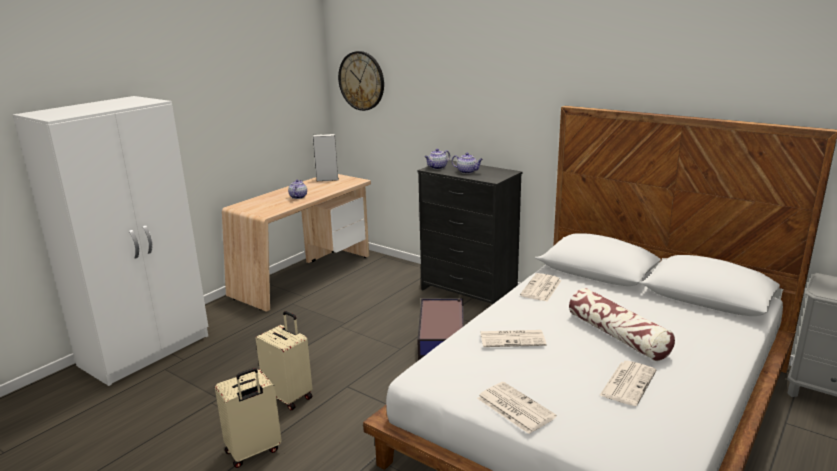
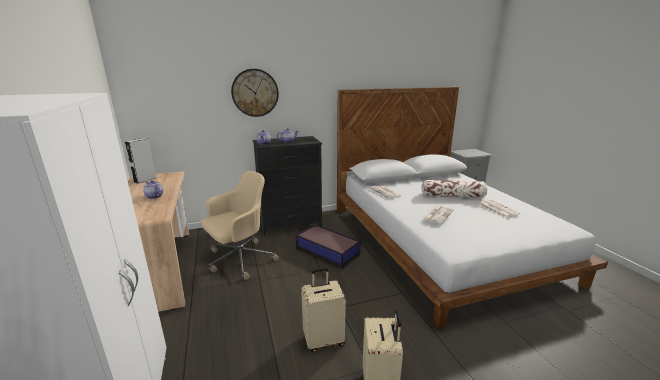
camera: 55 degrees left, 0 degrees up
wall clock [338,51,384,111] -> wall clock moved to [231,69,279,117]
newspaper [477,382,557,434] -> none
none -> beige office chair [201,171,279,280]

